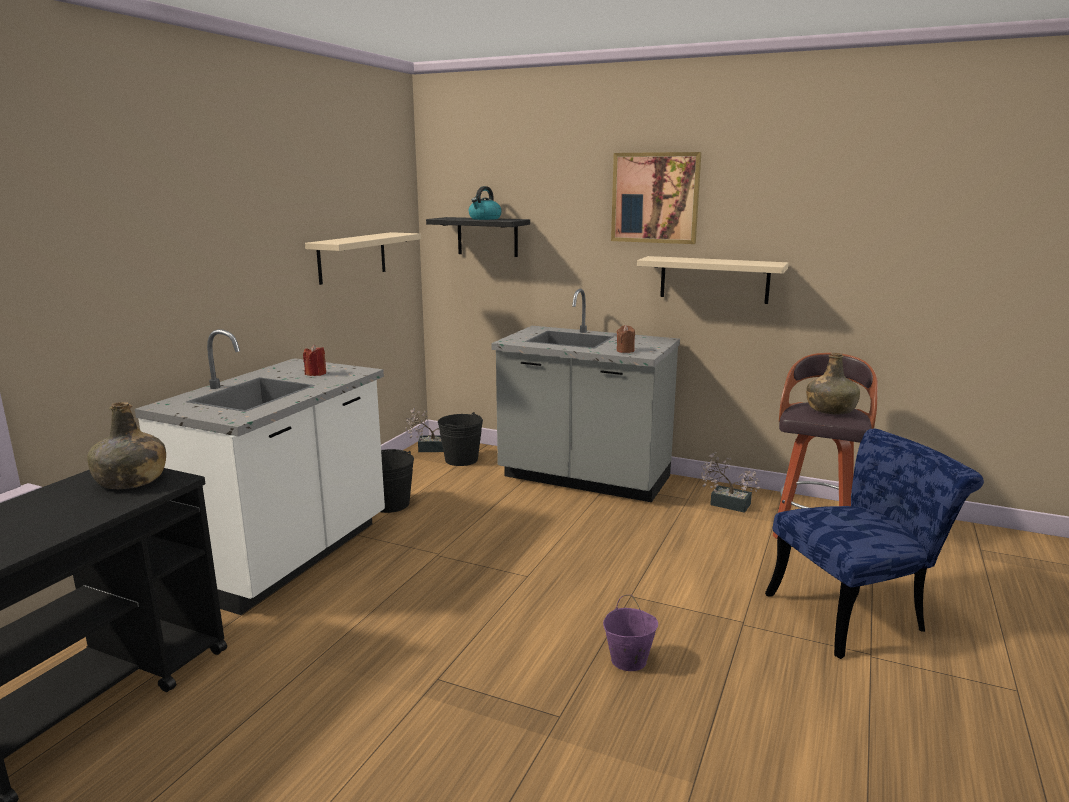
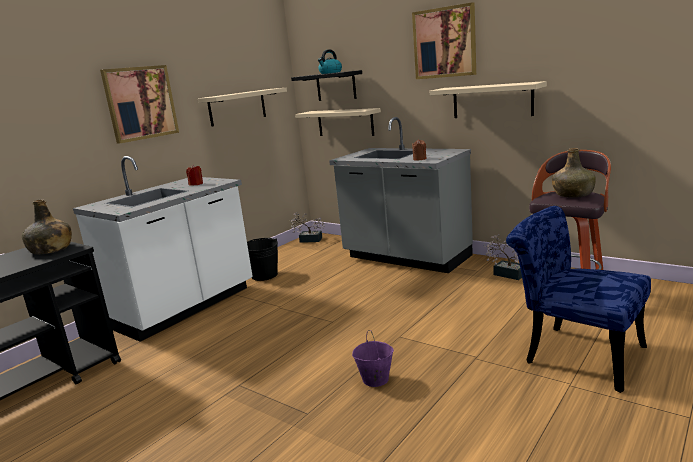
camera: 15 degrees right, 0 degrees up
black bucket [438,412,483,466] -> none
blue chair [765,429,984,659] -> blue chair turned 135 degrees counterclockwise [506,206,651,393]
none -> picture [100,65,179,144]
none -> beige shelf [295,108,381,136]

